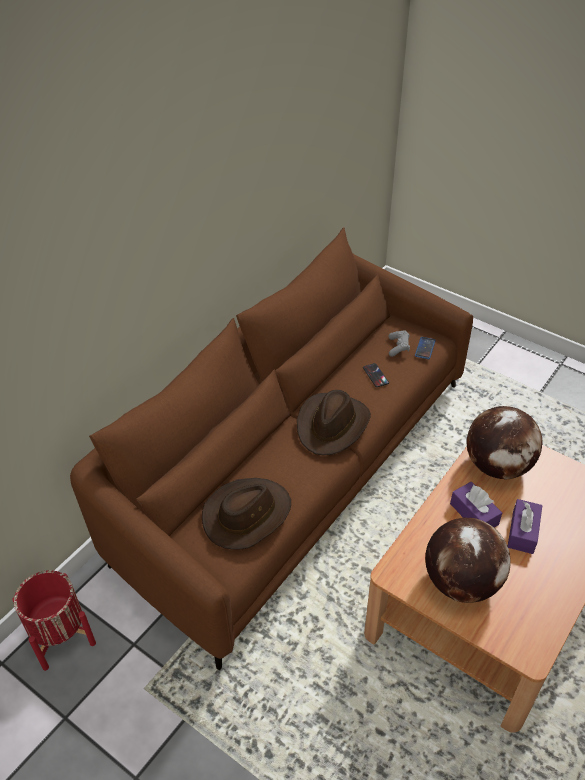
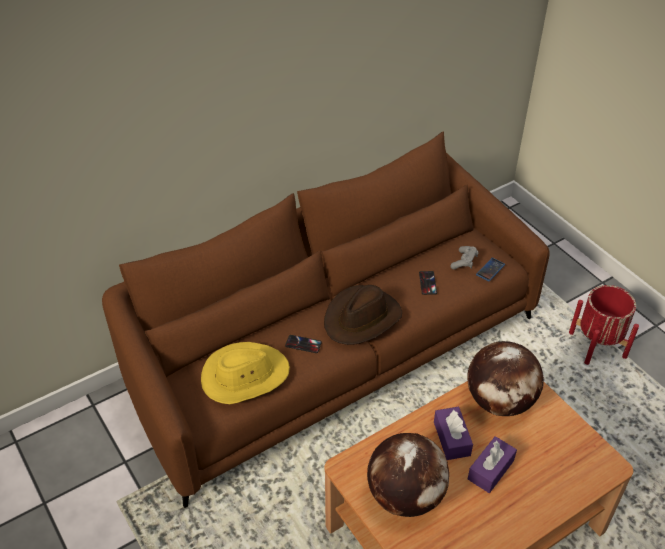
camera: 20 degrees right, 0 degrees up
red planter [12,570,96,671] -> red planter moved to [569,285,639,365]
brown hat [202,478,291,549] -> yellow hat [201,342,290,404]
none -> phone [285,335,322,353]

